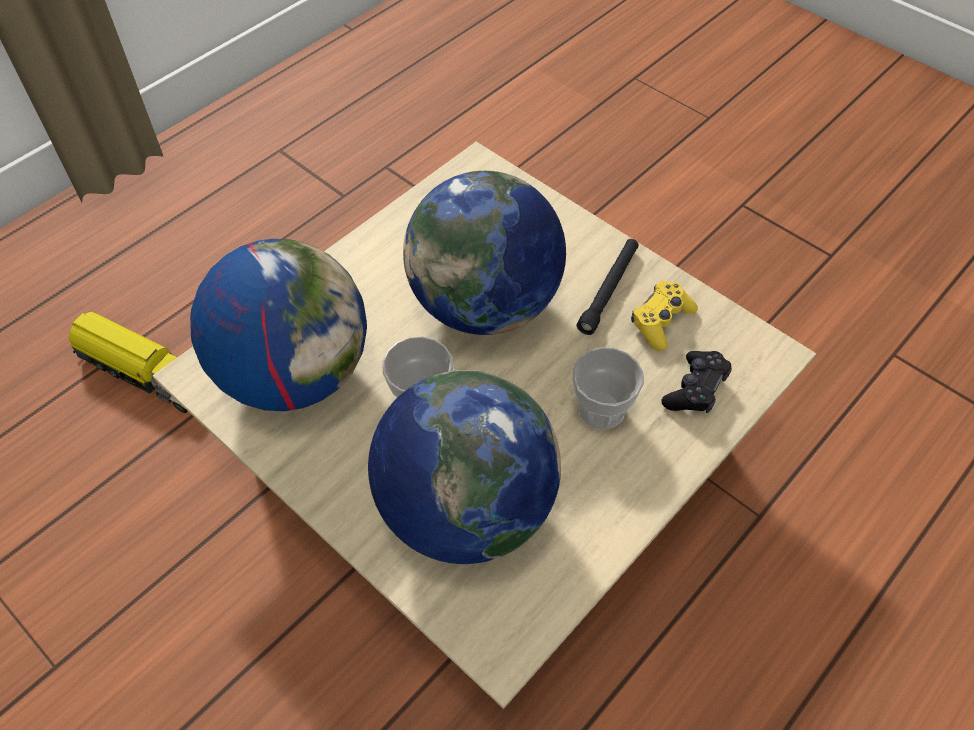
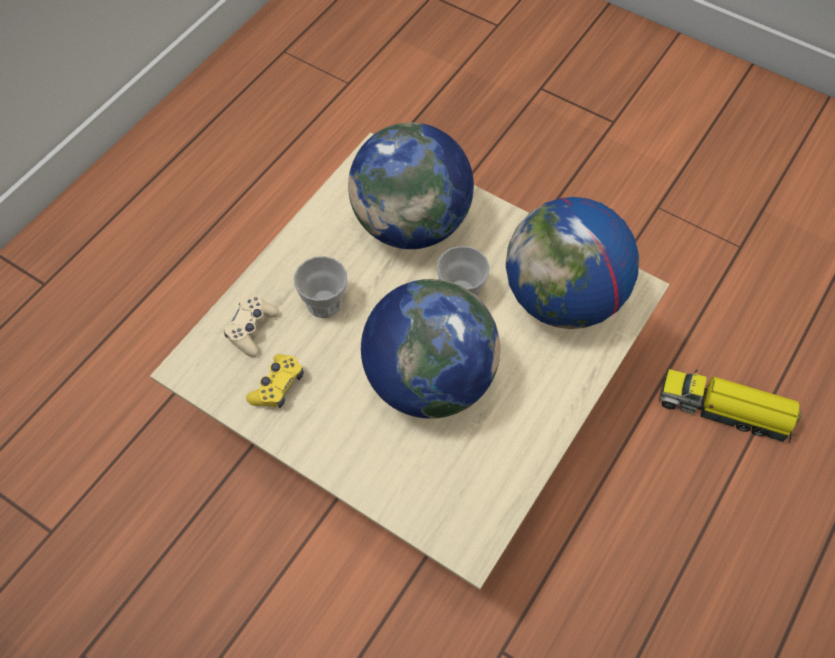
camera: 170 degrees right, 5 degrees up
black flashlight [577,239,639,335] -> none
black game controller [661,351,732,413] -> beige game controller [224,296,279,357]

